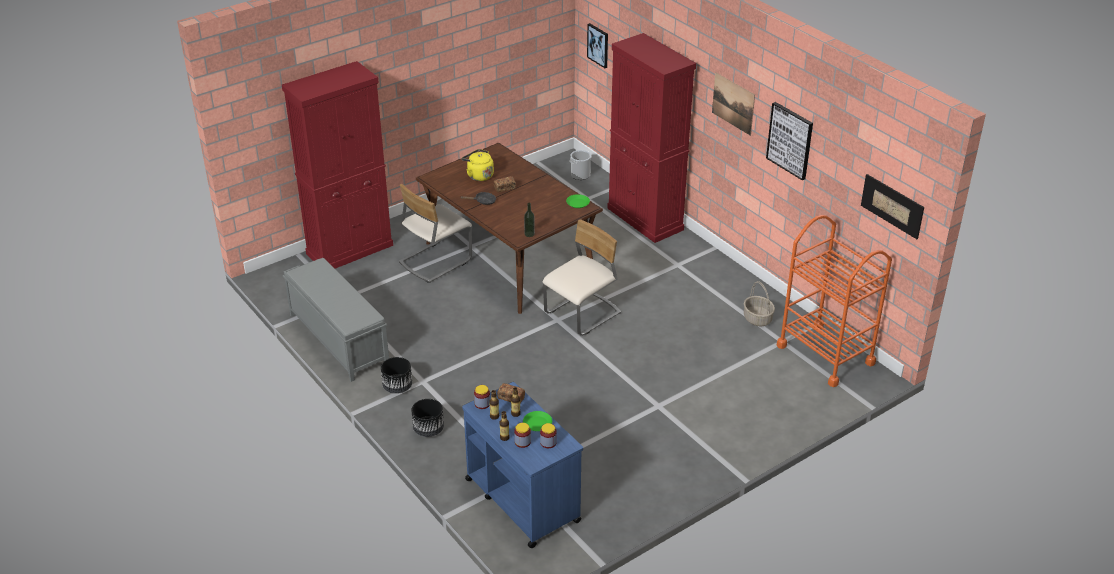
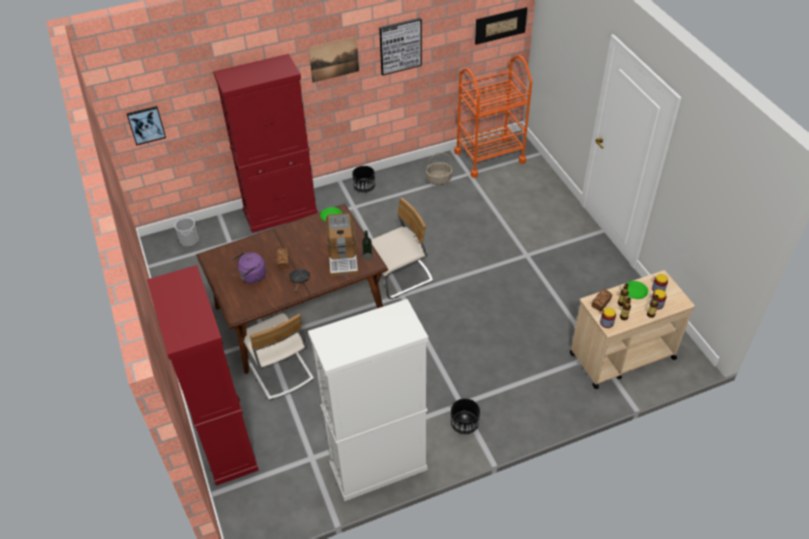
camera: 75 degrees left, 10 degrees up
grey bench [283,258,389,382] -> white cabinet [308,299,428,501]
black planter [411,399,444,437] -> black planter moved to [352,166,375,193]
yellow kettle [462,149,494,181] -> purple kettle [232,252,266,284]
blue cart [462,382,583,548] -> beige cart [570,270,695,389]
beige chair [543,219,621,336] -> beige chair turned 90 degrees clockwise [371,198,433,299]
none -> coffee machine [326,213,358,277]

